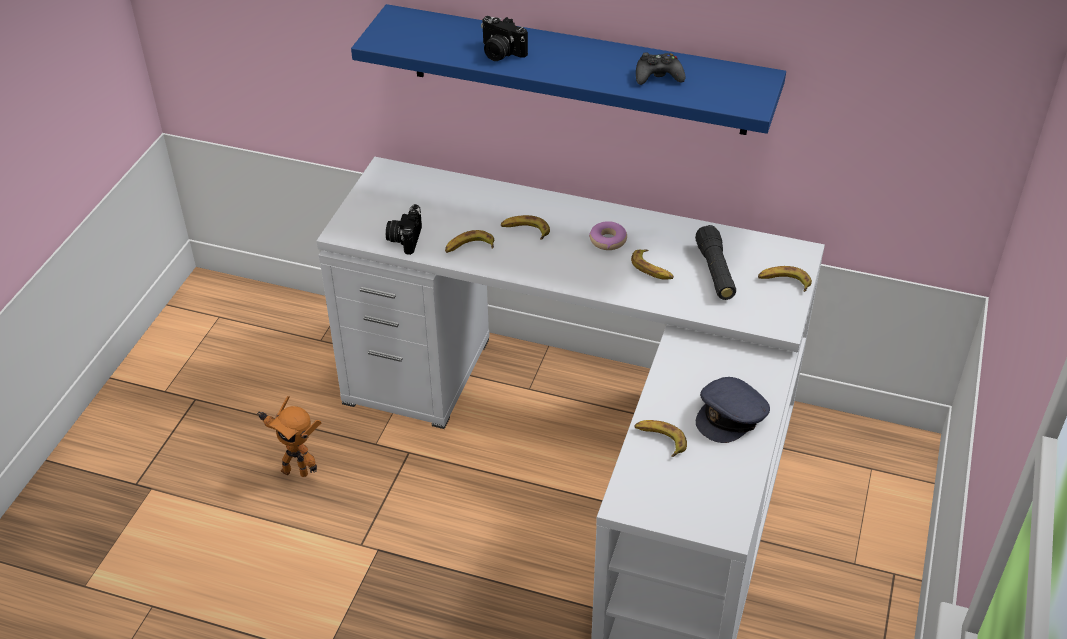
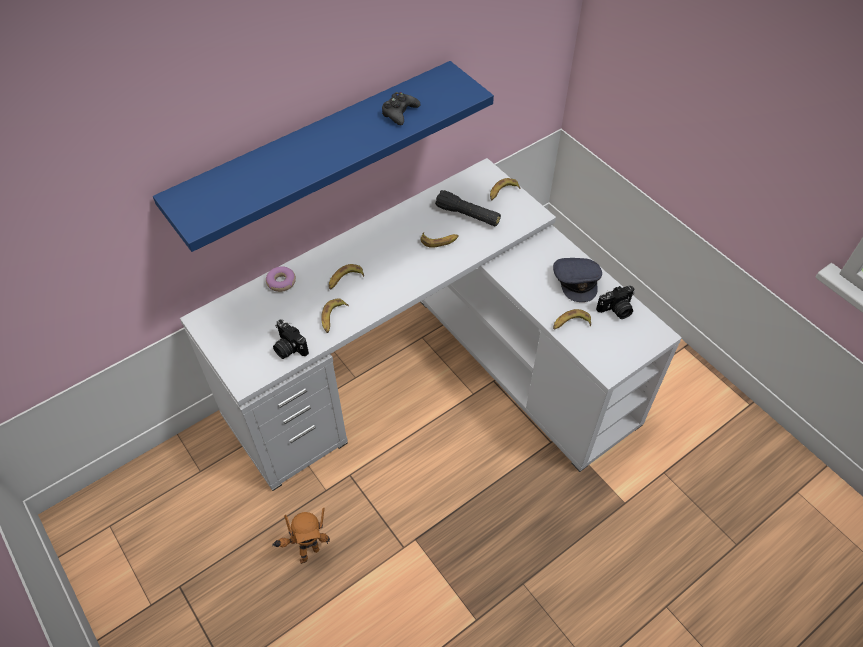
camera: 55 degrees left, 10 degrees up
camera [481,16,528,61] -> camera moved to [596,286,635,319]
donut [589,221,627,250] -> donut moved to [266,267,296,292]

